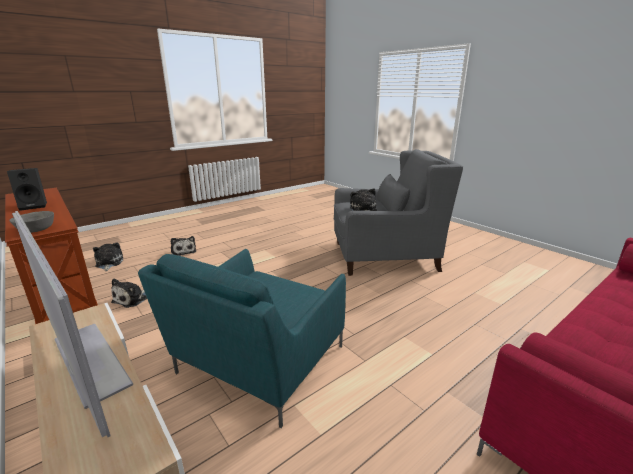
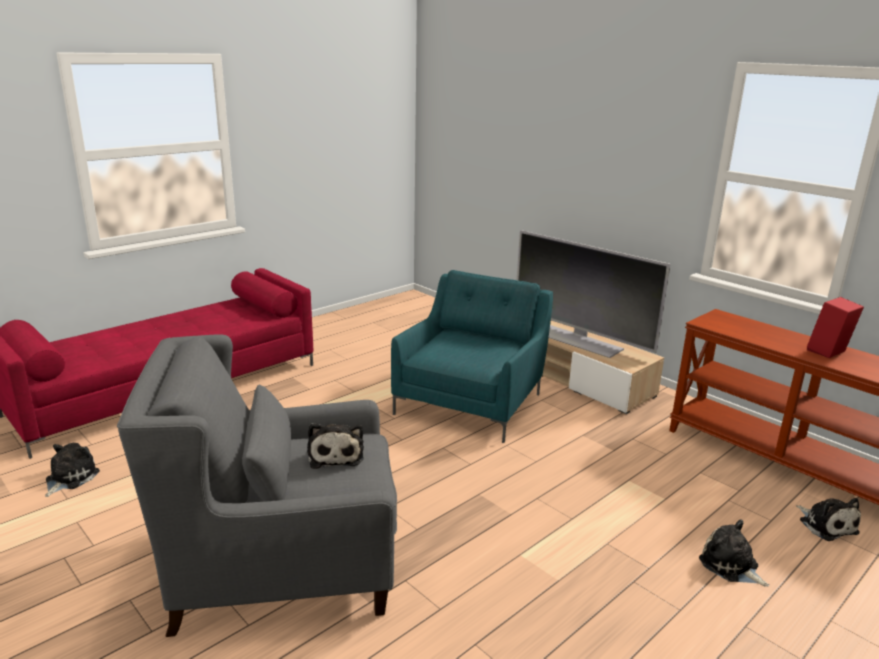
camera: 175 degrees right, 0 degrees up
black speaker [7,168,47,211] -> red speaker [807,297,864,358]
grey bowl [9,211,54,233] -> none
plush toy [111,279,147,308] -> plush toy moved to [45,443,100,497]

